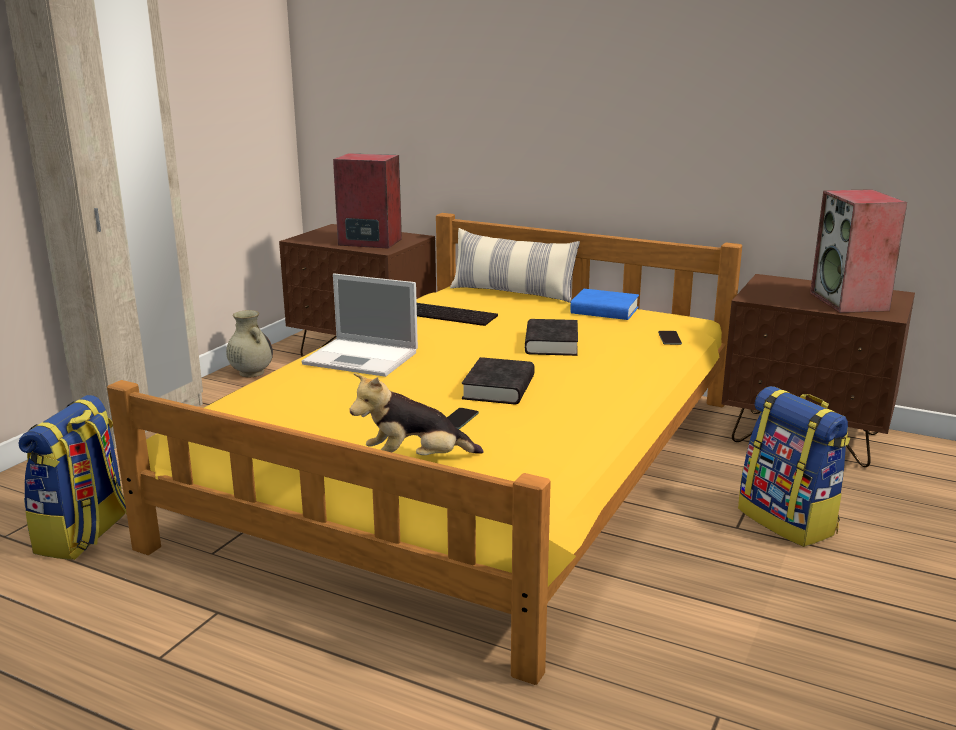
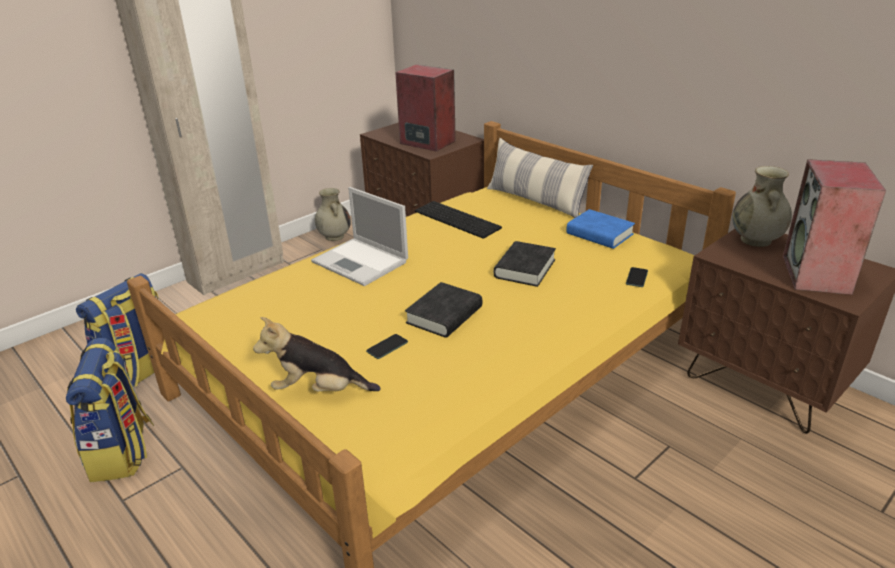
camera: 20 degrees right, 10 degrees up
backpack [738,386,850,547] -> backpack moved to [66,338,154,482]
none -> beige vase [732,166,792,247]

